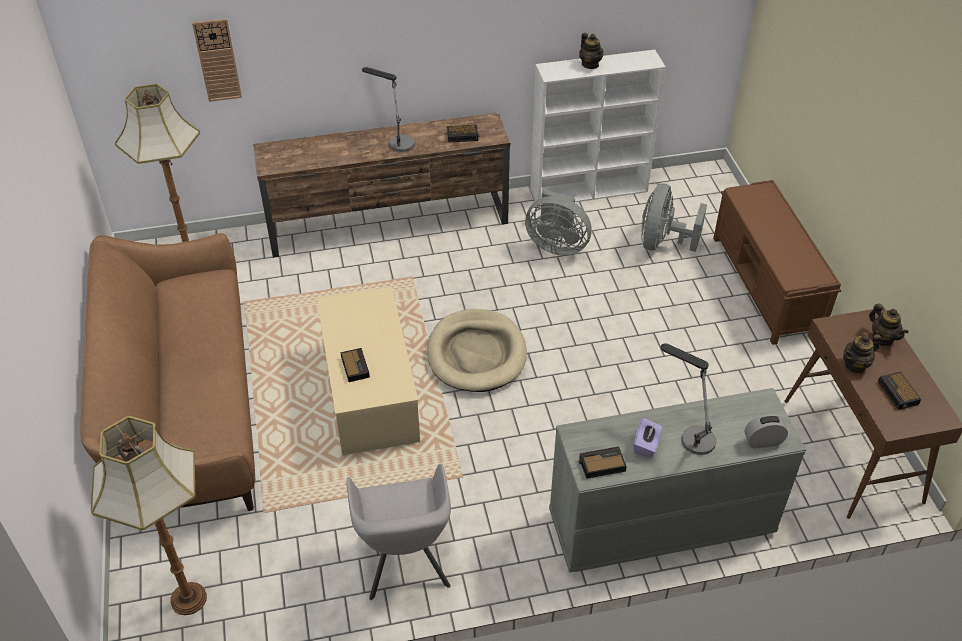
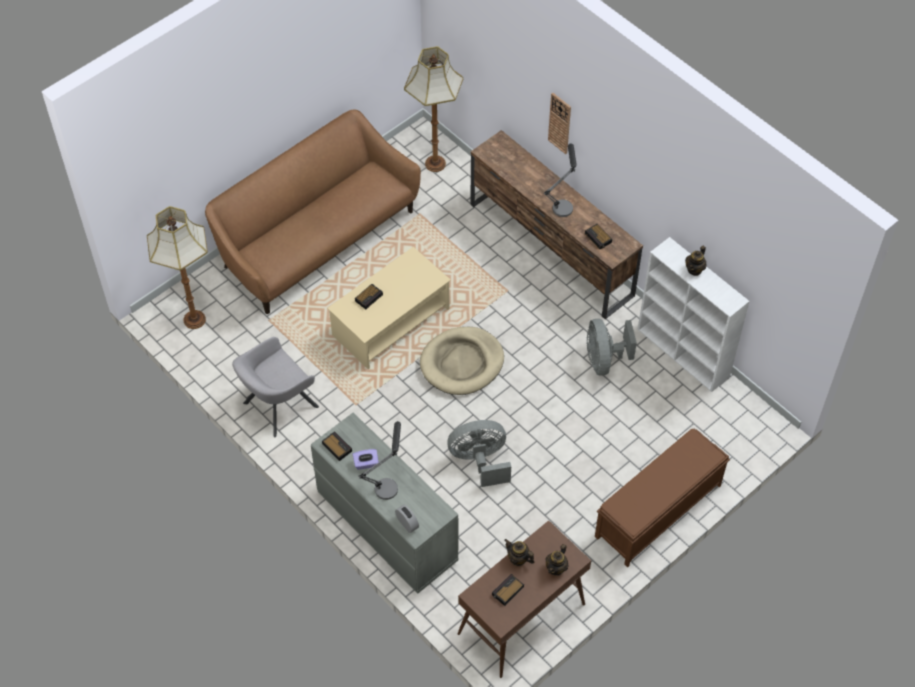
camera: 60 degrees right, 10 degrees up
wall clock [192,18,242,102] -> wall clock moved to [548,92,571,154]
grey fan [641,183,707,252] -> grey fan moved to [447,420,511,487]

